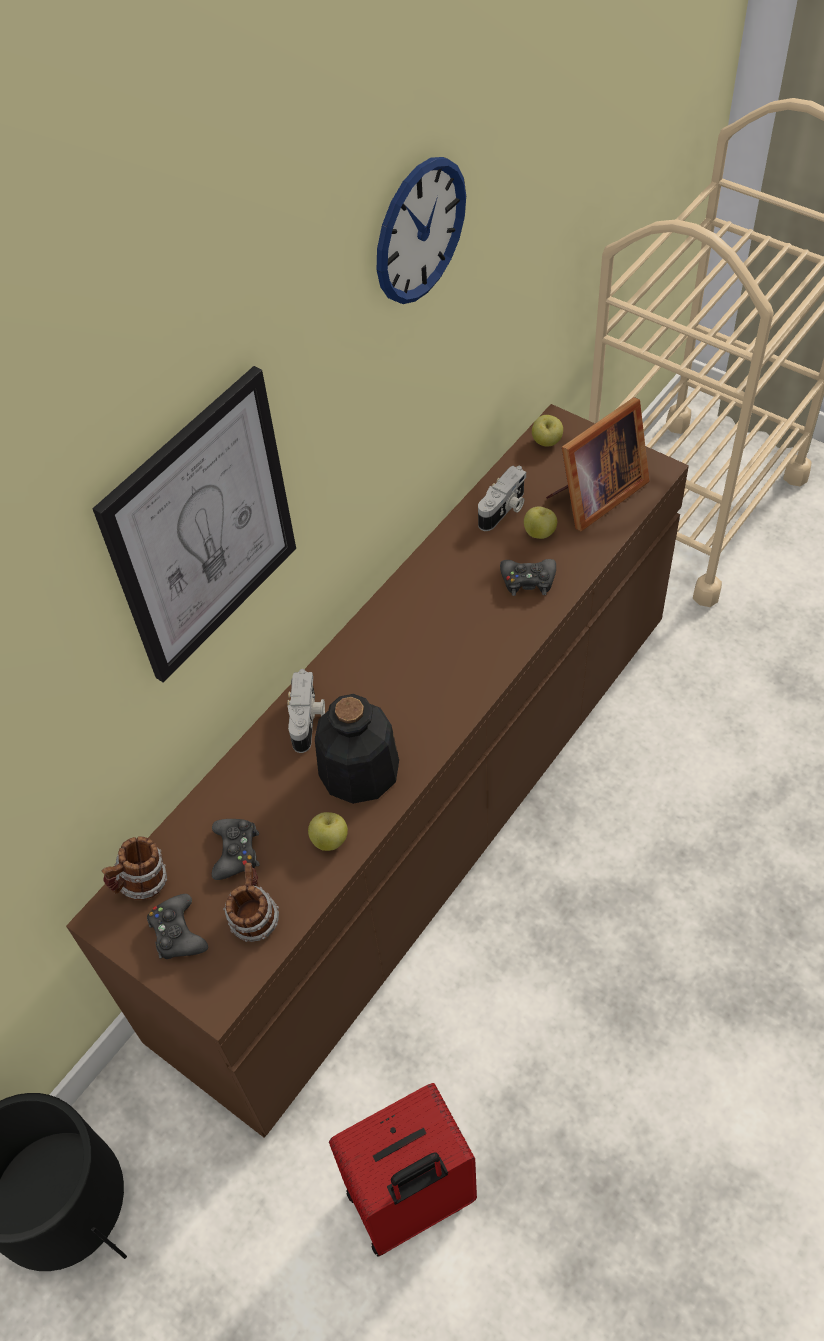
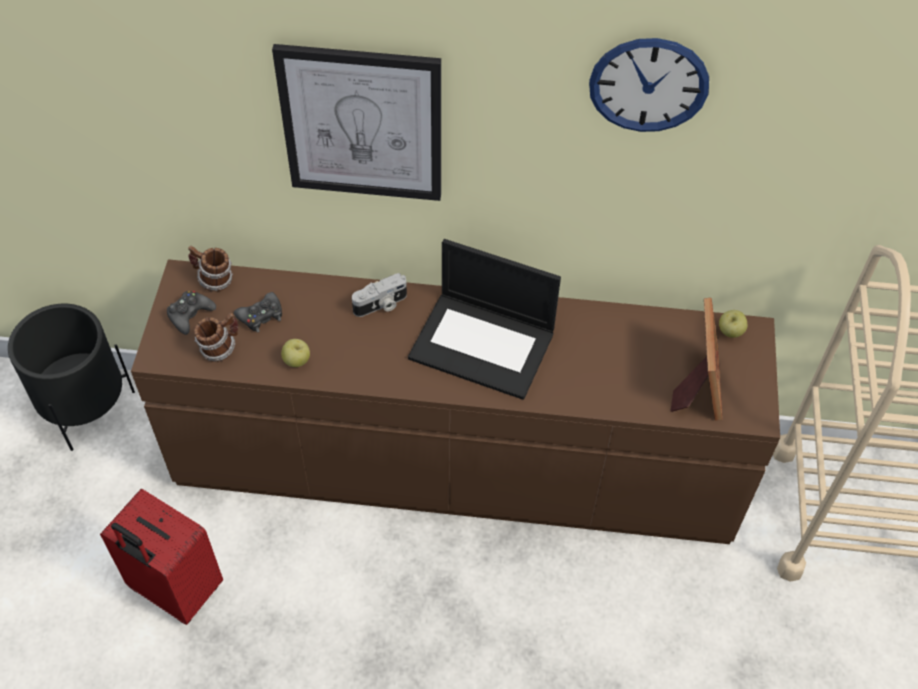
camera: 55 degrees right, 0 degrees up
bottle [315,694,399,804] -> none
camera [478,466,526,531] -> none
black game controller [500,559,556,596] -> none
apple [524,507,557,539] -> none
picture frame [546,397,649,531] -> picture frame turned 105 degrees counterclockwise [670,298,722,421]
none -> laptop [408,239,561,400]

